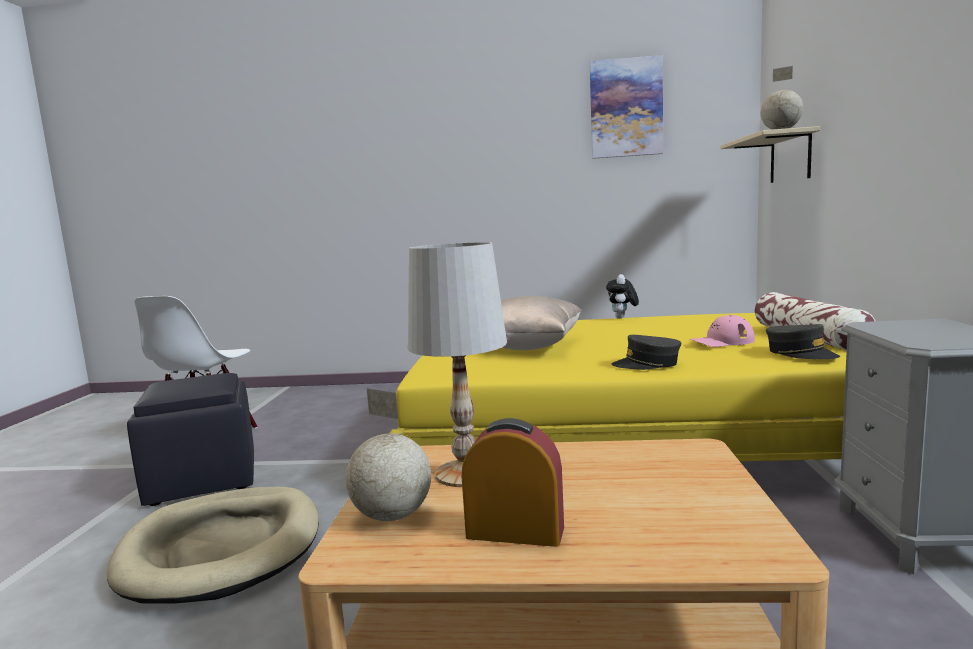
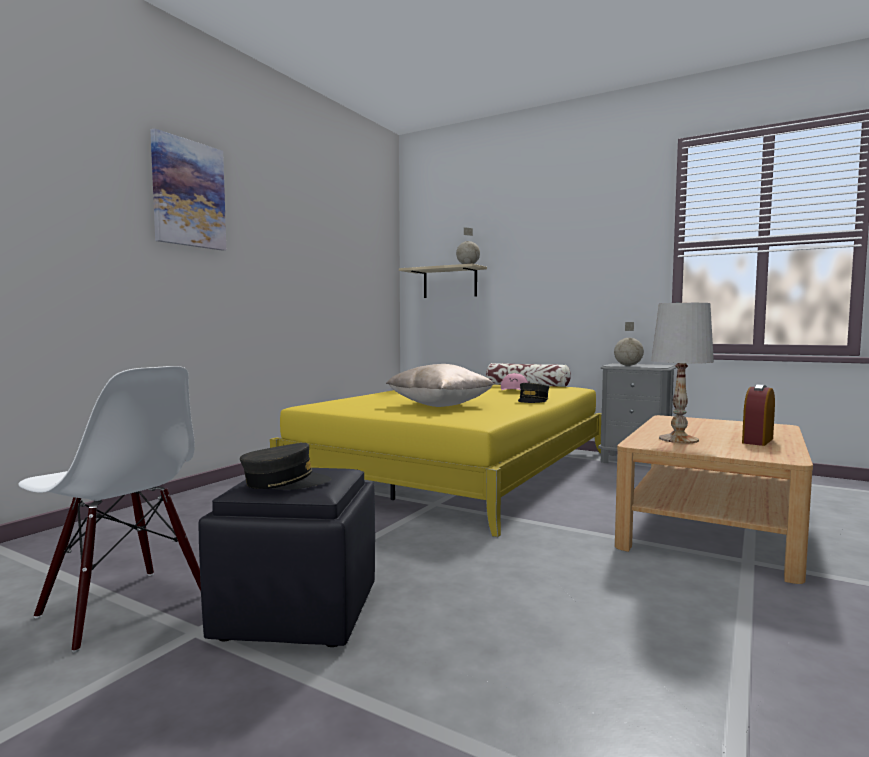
camera: 65 degrees left, 5 degrees down
beige dog bed [107,487,319,604] -> none
globe [345,388,431,521] -> globe moved to [614,322,644,366]
picture [590,55,663,159] -> picture moved to [150,128,226,251]
plush toy [606,274,639,319] -> none
grey cap [766,324,840,359] -> grey cap moved to [240,443,331,490]

